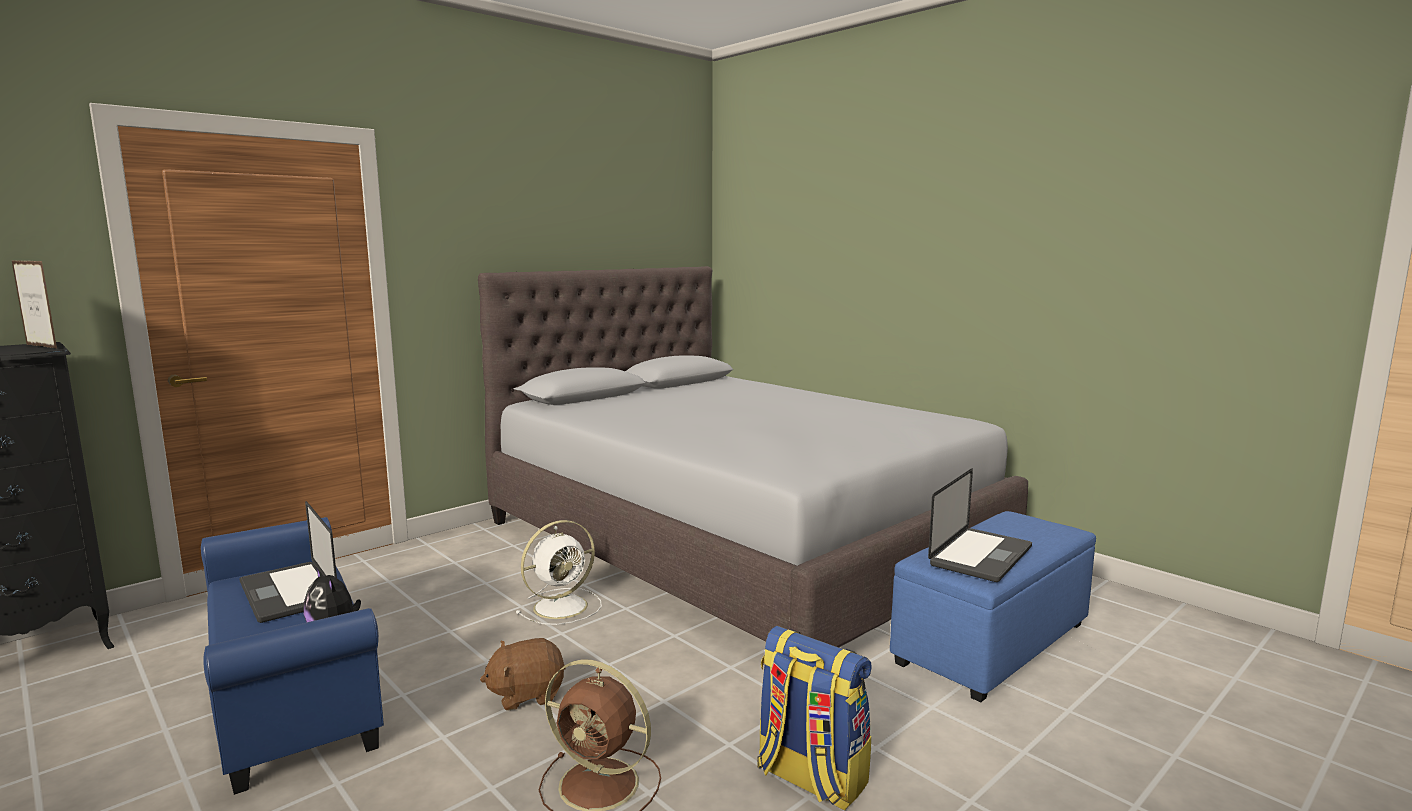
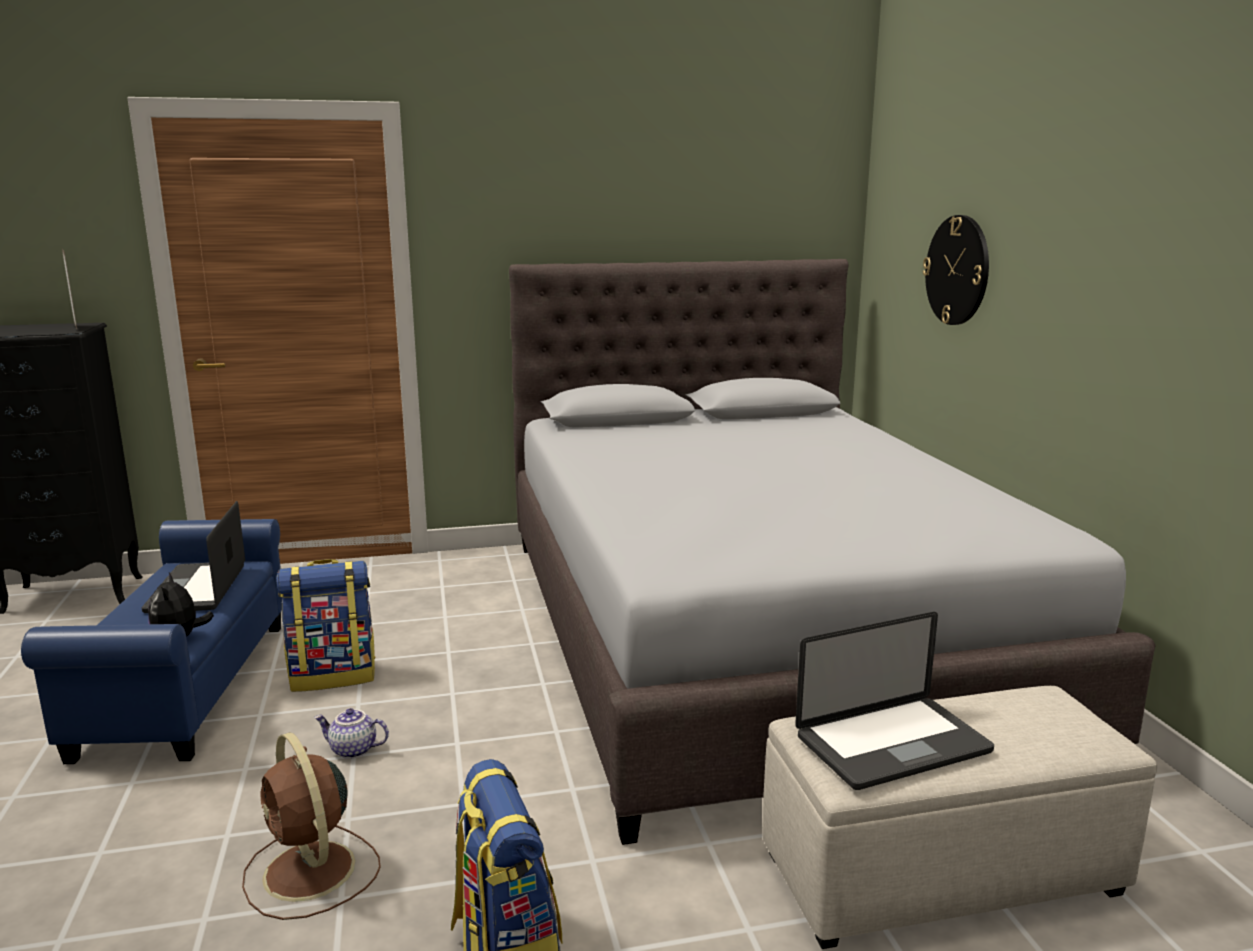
camera: 30 degrees right, 5 degrees up
brown plush toy [480,638,566,711] -> teapot [314,708,389,759]
white fan [515,520,602,625] -> none
blue ottoman [890,511,1096,702] -> beige ottoman [762,686,1157,949]
none -> backpack [276,559,375,692]
none -> wall clock [923,215,989,325]

